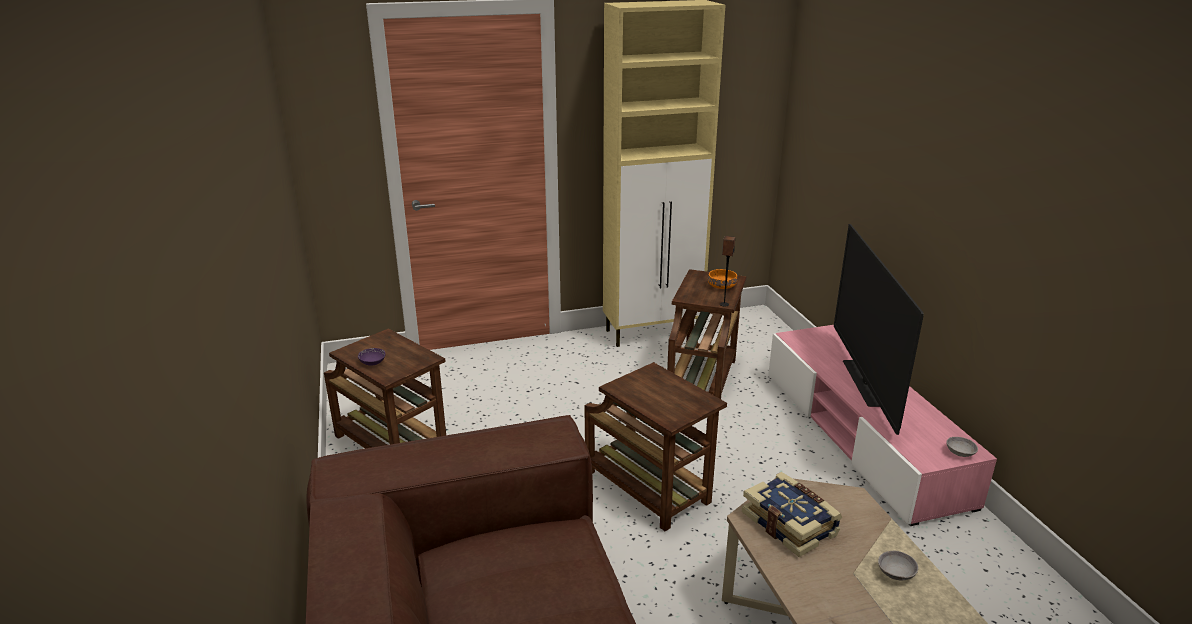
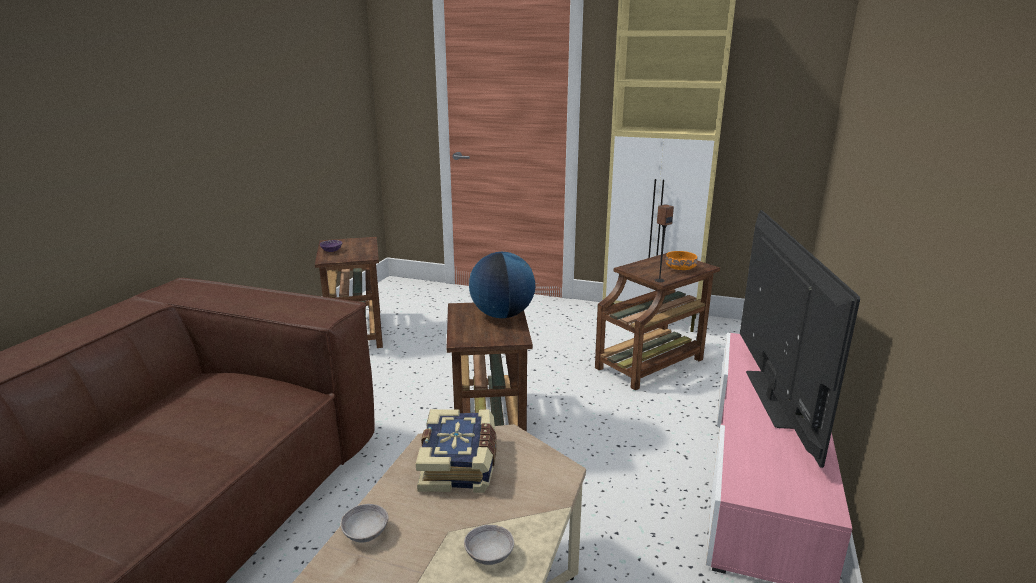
camera: 35 degrees right, 5 degrees down
television [834,224,924,435] -> television turned 150 degrees clockwise [740,210,860,468]
grey bowl [946,437,978,457] -> grey bowl moved to [341,504,389,543]
none -> globe [469,252,535,318]

